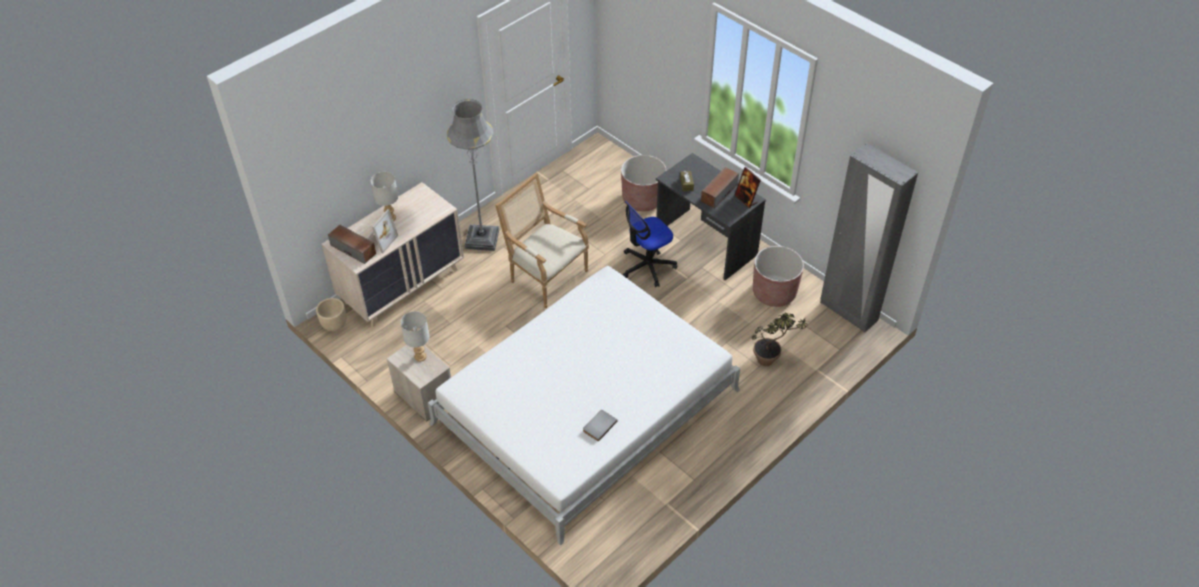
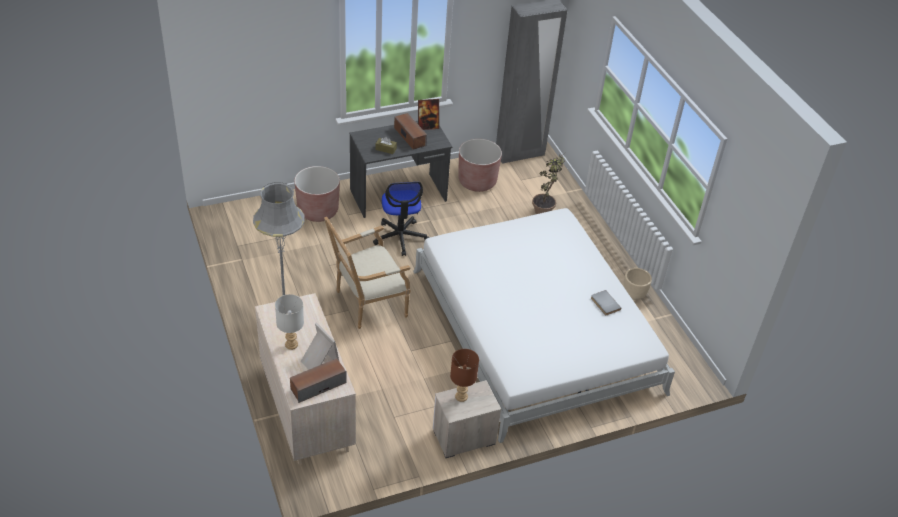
camera: 70 degrees left, 5 degrees down
beige planter [316,298,346,331] -> beige planter moved to [623,268,652,300]
grey table lamp [400,311,430,362] -> brown table lamp [450,349,479,402]

